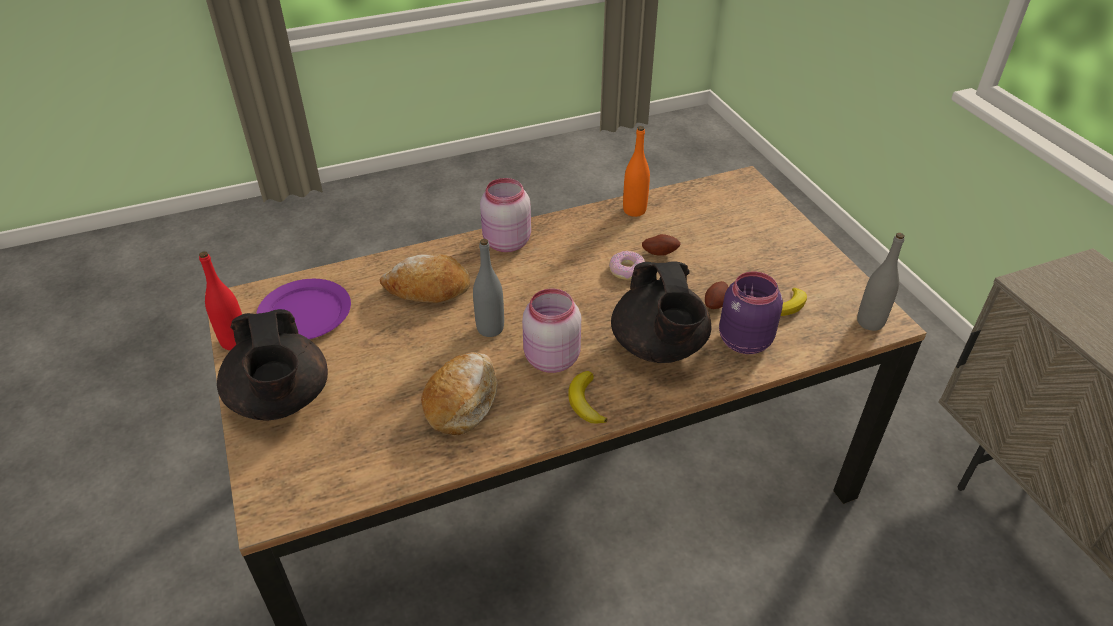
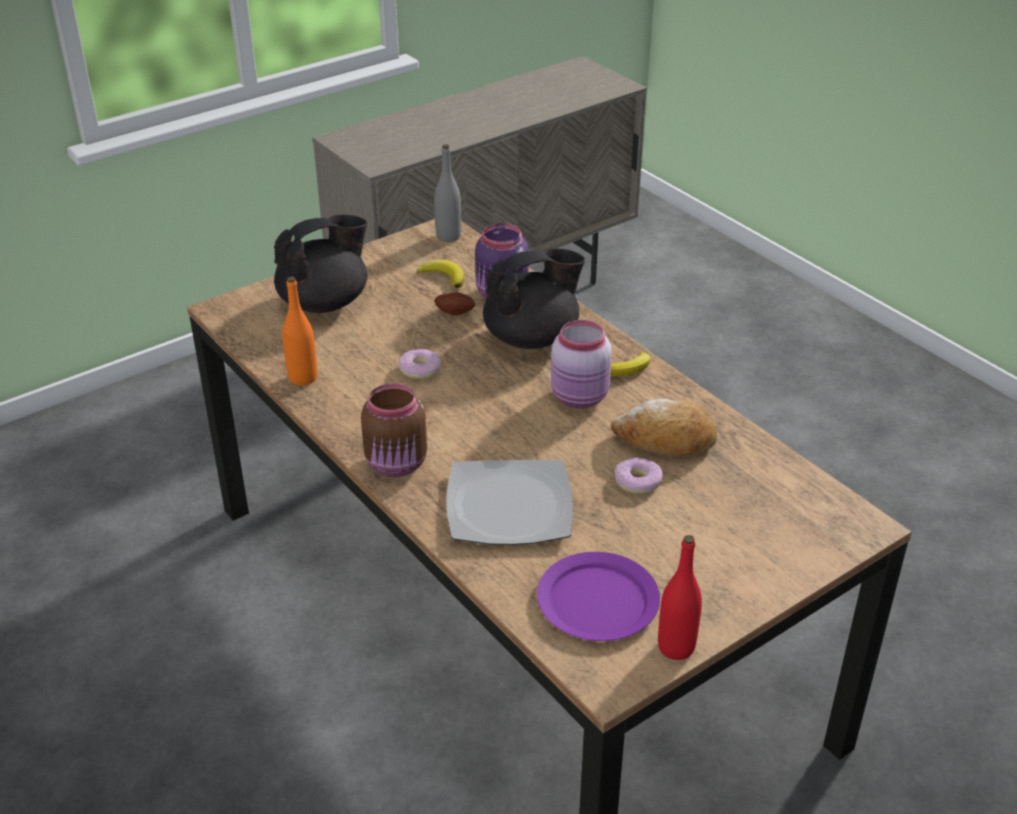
camera: 105 degrees left, 5 degrees down
black teapot [217,309,328,421] -> black teapot moved to [274,215,367,313]
bread [380,254,470,303] -> plate [446,460,573,545]
grey bottle [473,239,504,337] -> none
pink jar [480,178,531,252] -> brown jar [361,383,427,477]
potato [642,234,681,256] -> none
none -> donut [614,457,663,494]

